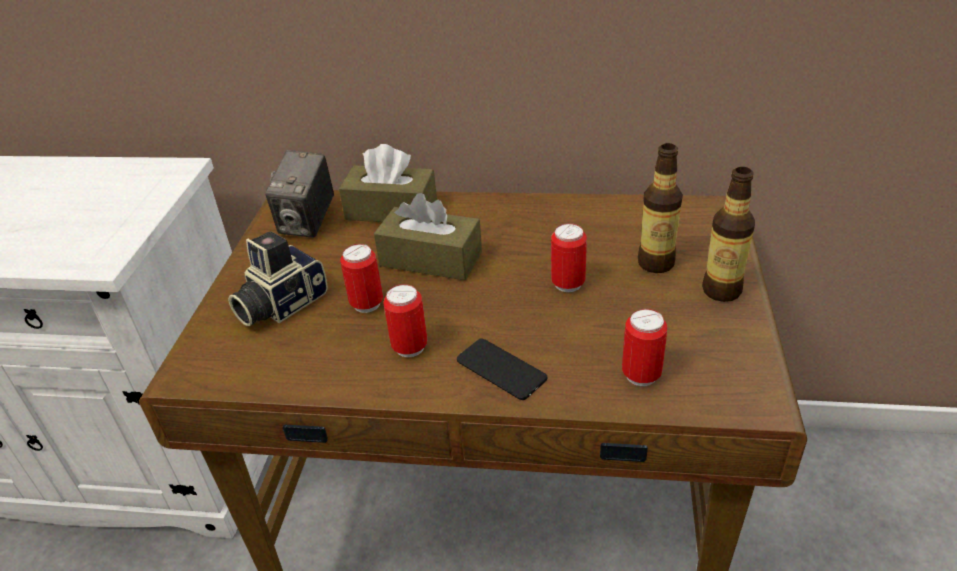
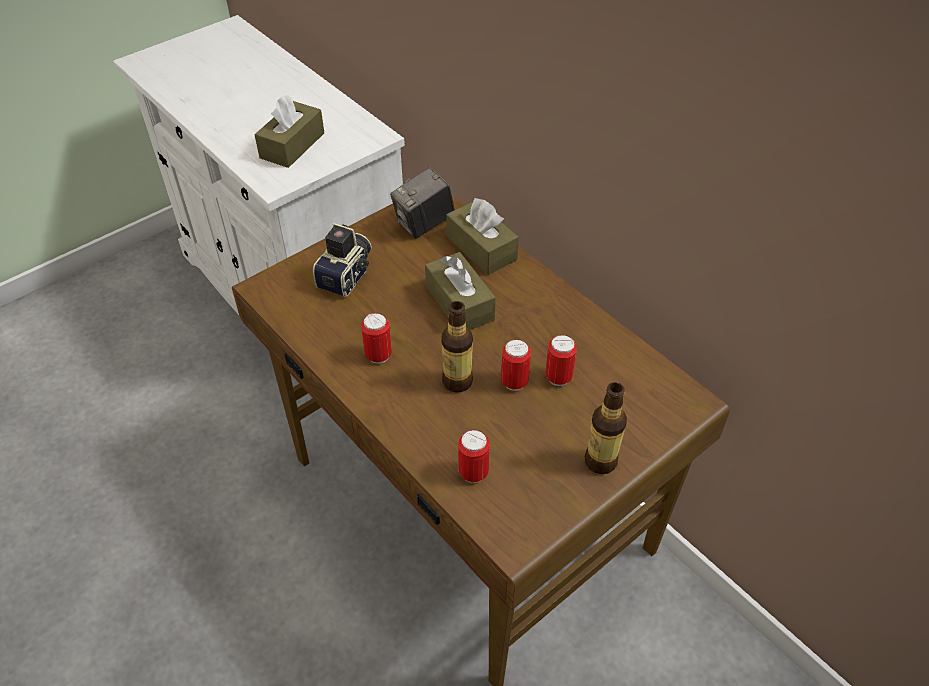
camera: 40 degrees right, 10 degrees up
camera [228,231,328,326] -> camera turned 120 degrees clockwise [313,223,372,297]
can [340,244,383,313] -> can moved to [545,335,577,386]
phone [457,338,548,400] -> none
bottle [638,143,683,273] -> bottle moved to [442,301,473,392]
none -> brown tissue box [254,95,324,168]

